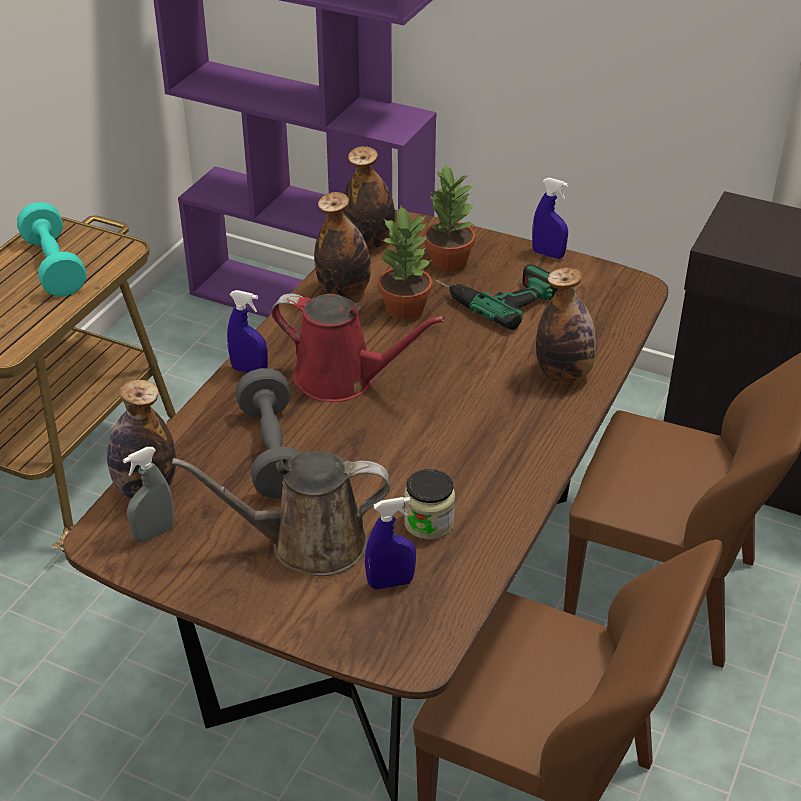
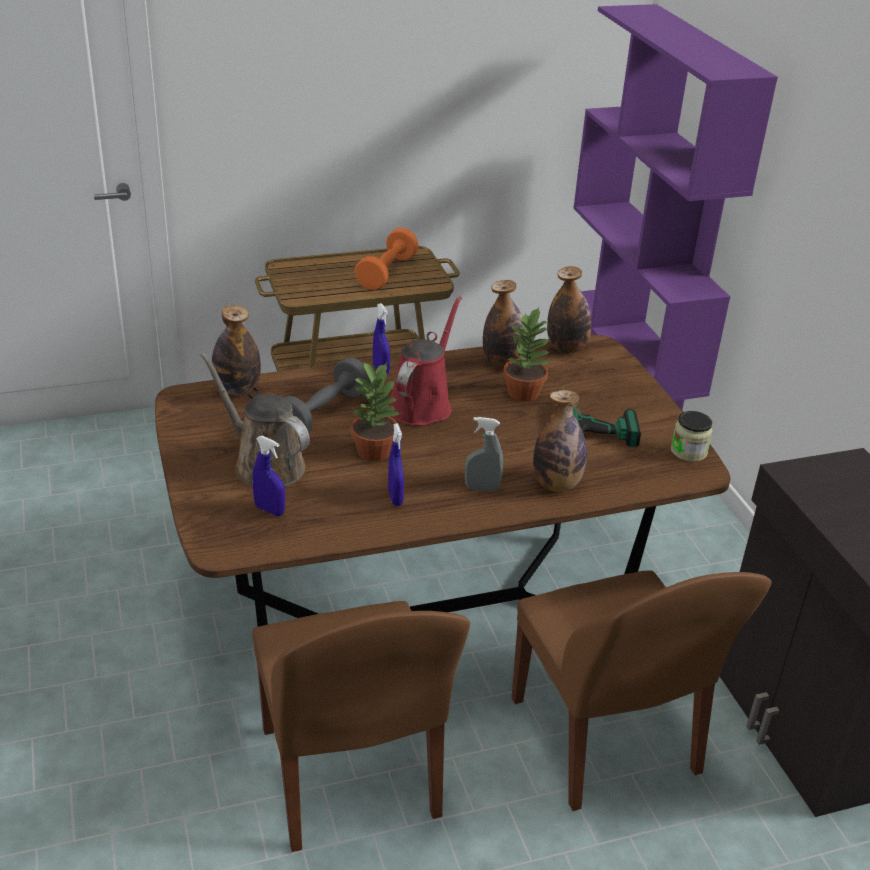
camera: 45 degrees right, 5 degrees down
turquoise dumbbell [17,202,87,297] -> orange dumbbell [355,228,419,290]
grey spray bottle [123,447,174,543] -> grey spray bottle moved to [465,417,503,492]
red watering can [271,294,445,402] -> red watering can turned 135 degrees counterclockwise [388,296,462,426]
jar [404,469,455,540] -> jar moved to [671,411,713,462]
potted plant [424,163,475,271] -> potted plant moved to [350,361,399,461]
blue spray bottle [532,178,568,259] -> blue spray bottle moved to [388,423,404,506]

